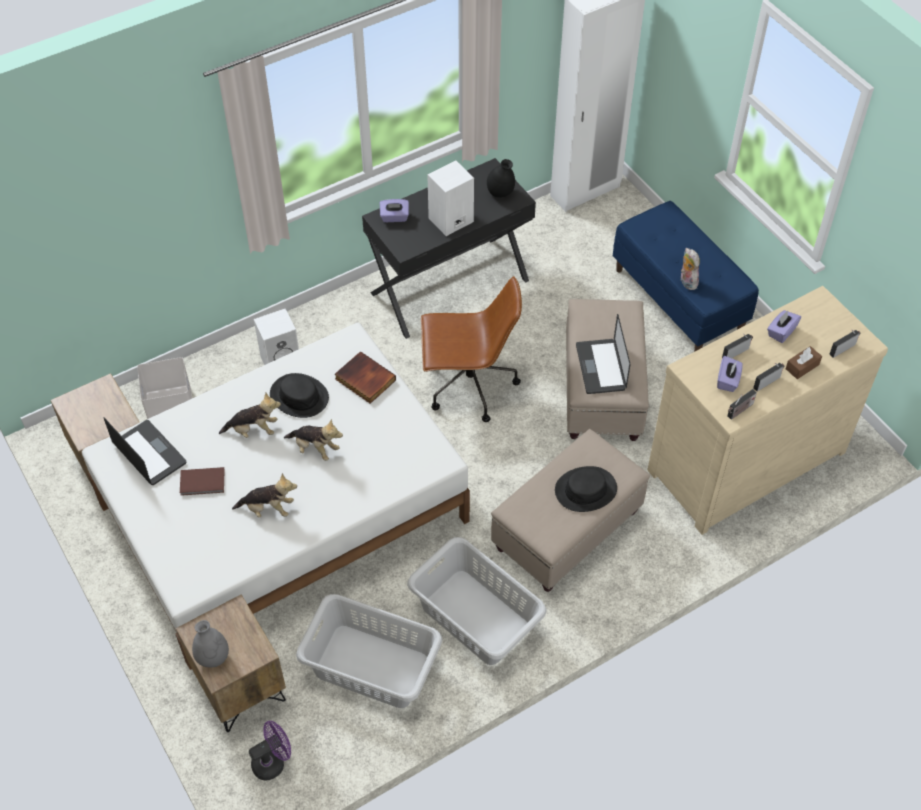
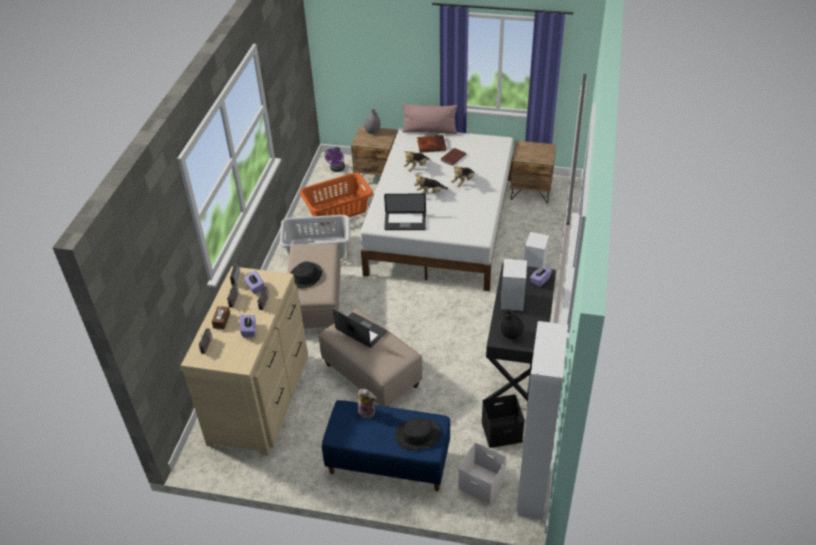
camera: 135 degrees right, 10 degrees down
laptop [104,418,187,485] -> laptop moved to [384,194,426,230]
white storage box [137,357,192,419] -> white storage box moved to [458,443,507,504]
black hat [270,373,329,418] -> black hat moved to [395,418,441,450]
grey laundry basket [296,594,442,708] -> orange laundry basket [300,173,373,226]
book [335,351,396,404] -> book moved to [417,135,446,153]
brown office chair [421,276,522,422] -> none
none -> pink pillow [402,103,458,134]
none -> black storage box [481,394,525,448]

